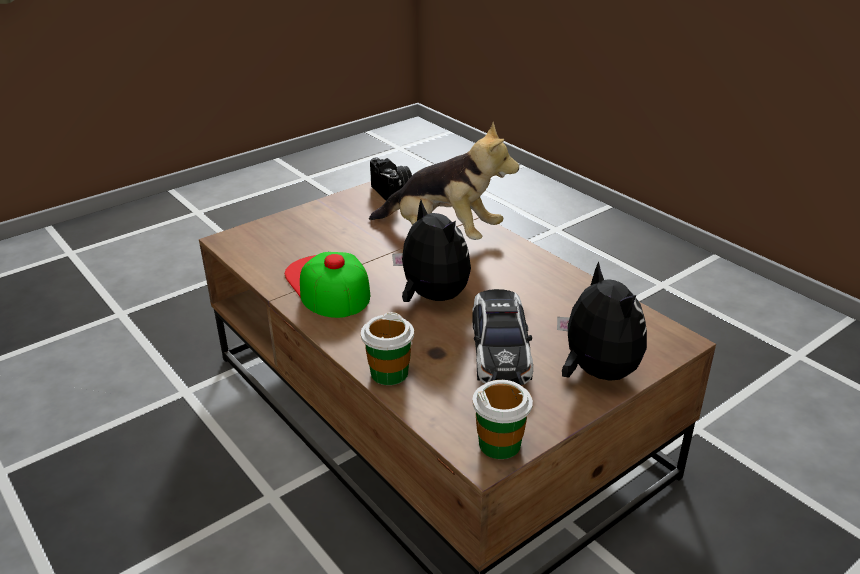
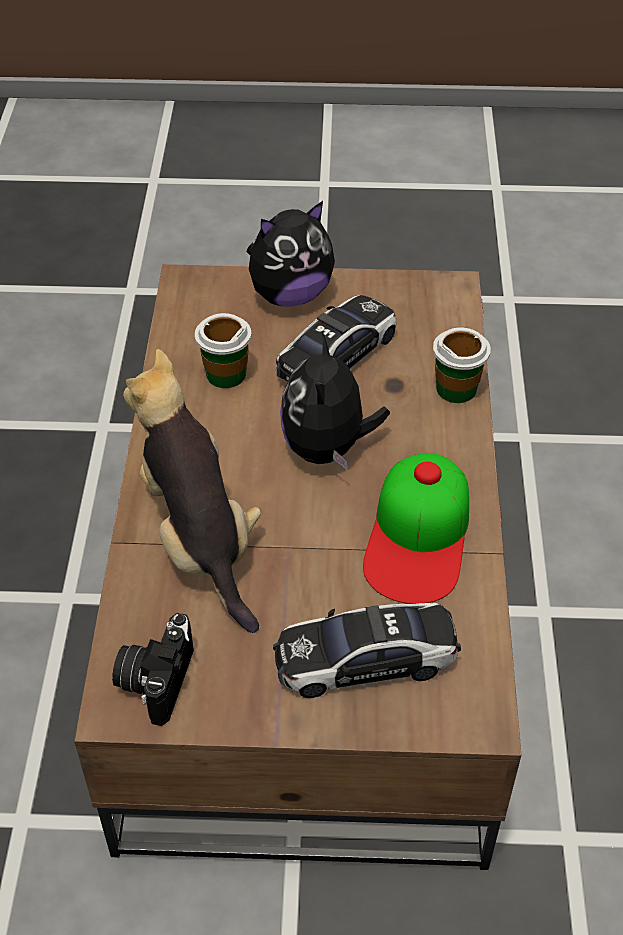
camera: 140 degrees left, 15 degrees up
cup [472,380,533,459] -> cup moved to [195,313,252,388]
plush toy [557,261,647,381] -> plush toy turned 135 degrees counterclockwise [246,201,335,307]
none -> toy car [273,603,461,698]

